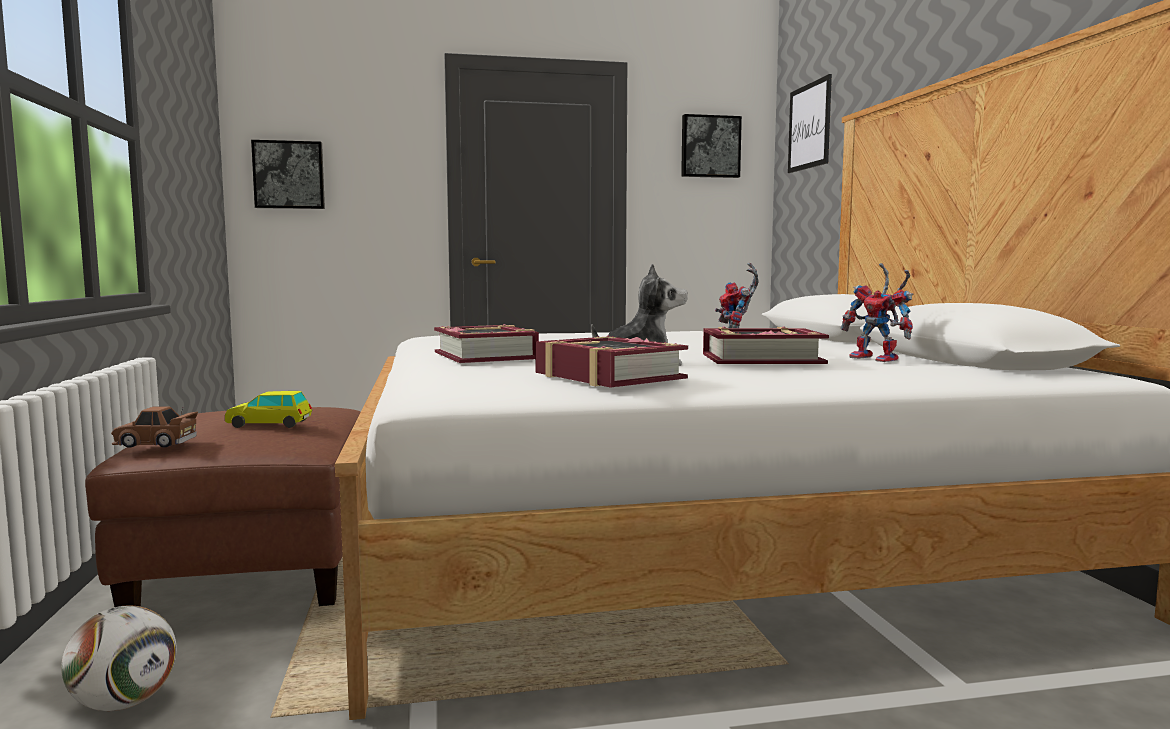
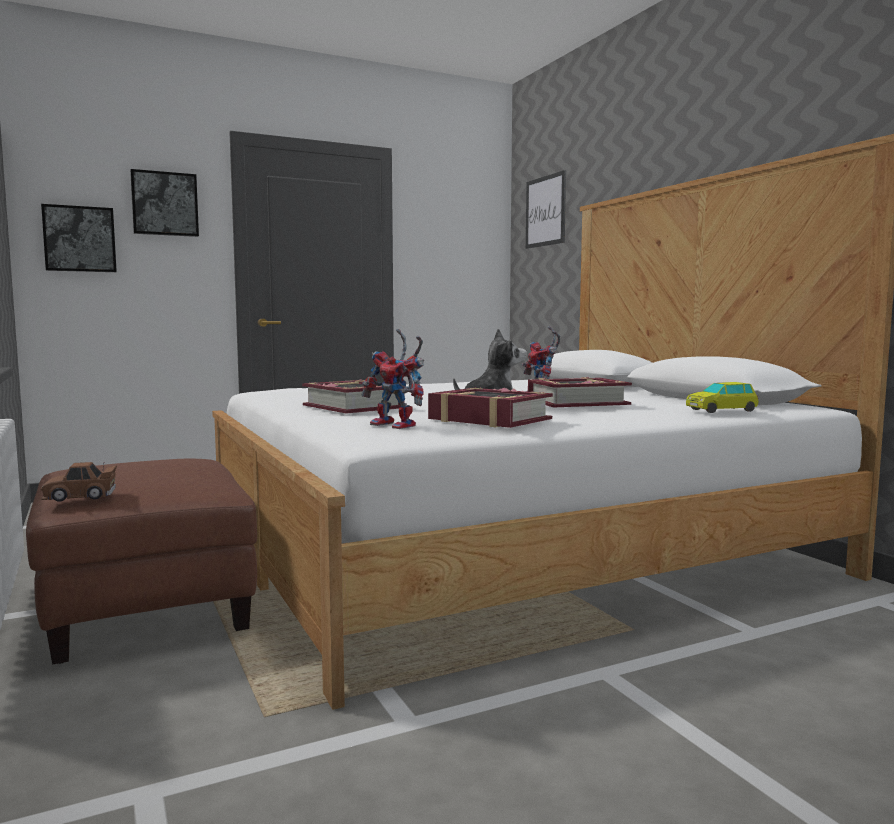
camera: 15 degrees left, 0 degrees up
football [61,606,177,711] -> none
toy car [225,391,312,428] -> toy car moved to [686,382,759,413]
picture [681,114,742,178] -> picture moved to [130,169,199,237]
toy robot [841,263,913,362] -> toy robot moved to [361,329,424,429]

